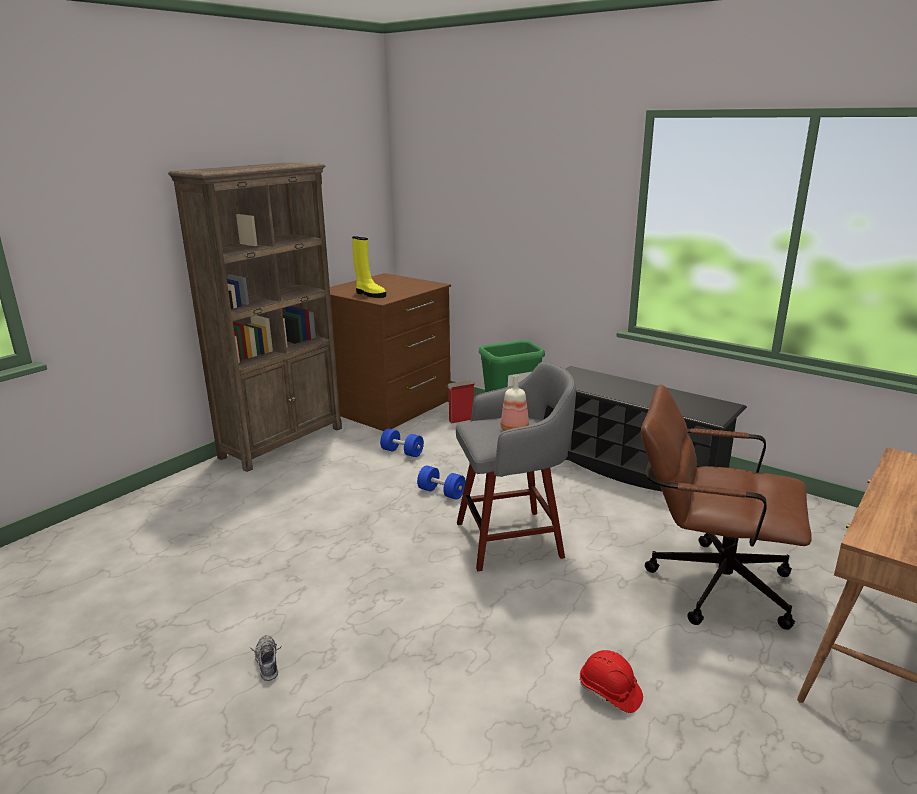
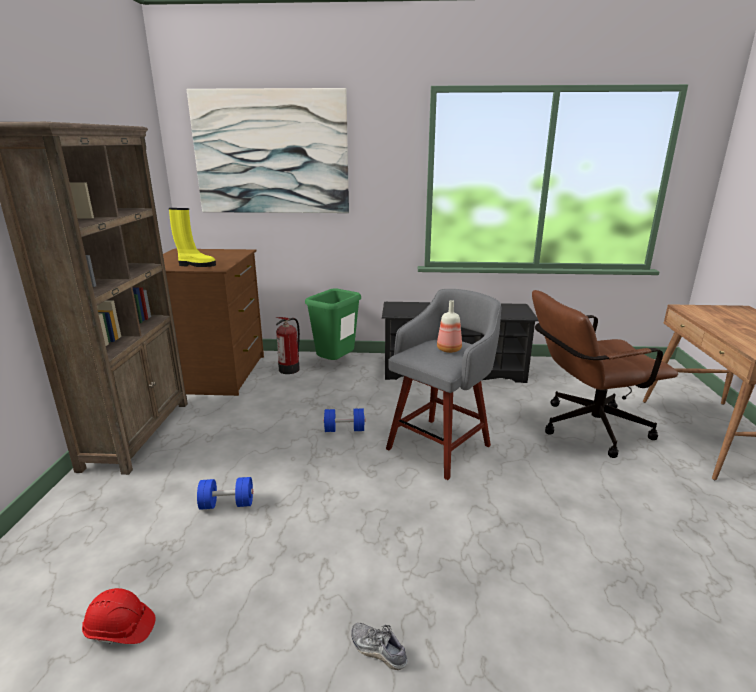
camera: 35 degrees left, 0 degrees up
blue dumbbell [380,428,424,457] -> blue dumbbell moved to [197,477,253,510]
cardboard box [448,380,476,424] -> fire extinguisher [276,317,300,374]
red hard hat [580,650,643,713] -> red hard hat moved to [82,588,156,644]
none -> picture [187,88,349,213]

